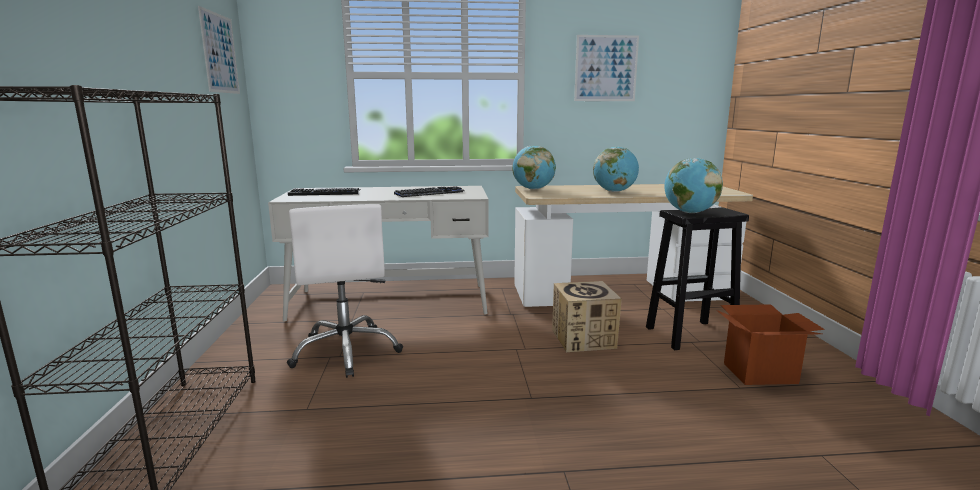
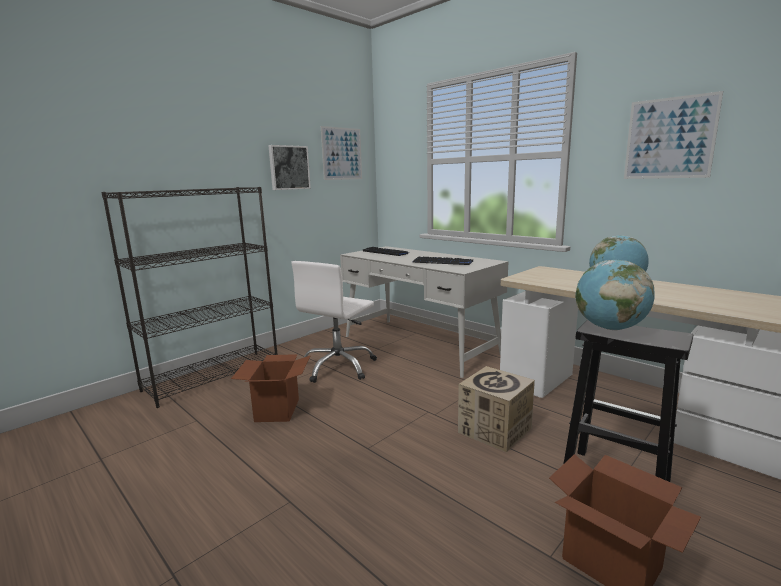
camera: 50 degrees right, 0 degrees up
globe [512,146,556,190] -> none
none -> cardboard box [231,354,310,422]
none -> picture [268,145,311,190]

